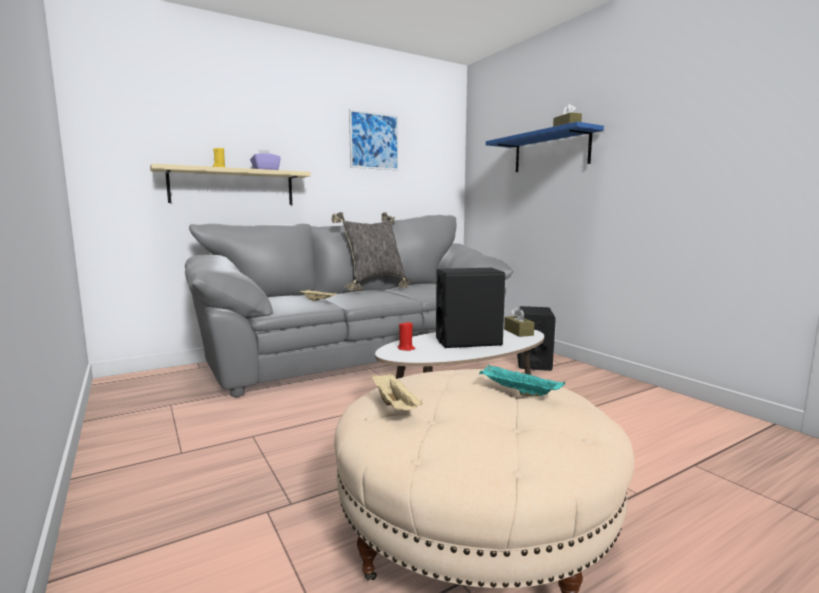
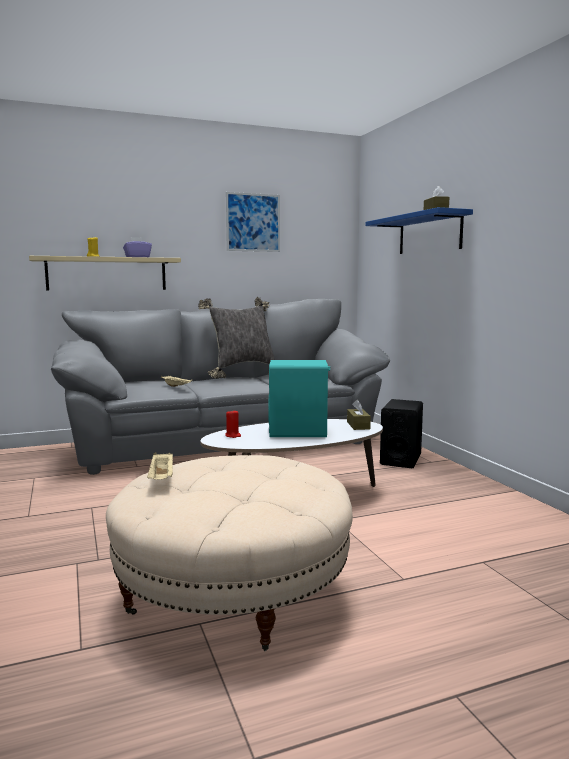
camera: 10 degrees right, 0 degrees up
black speaker [436,268,505,348] -> turquoise speaker [268,360,330,437]
turquoise tray [479,365,565,397] -> none

